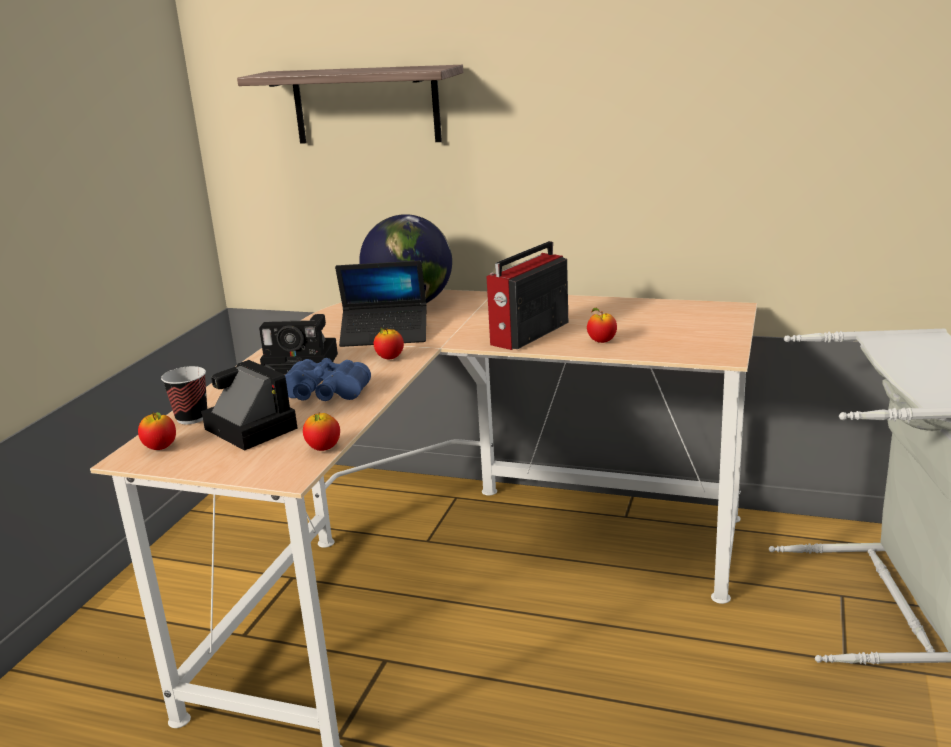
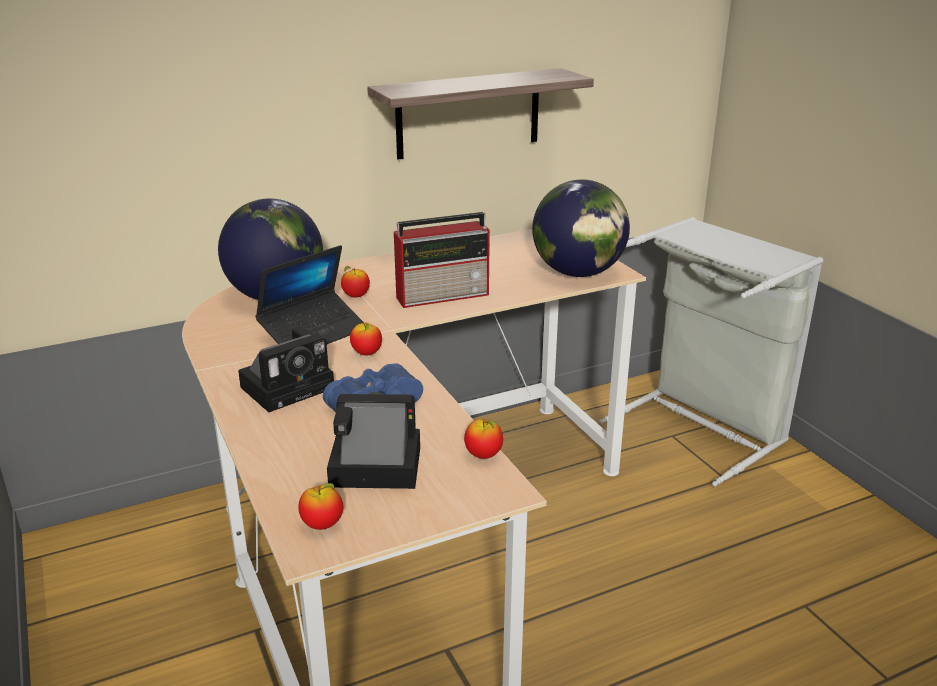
camera: 45 degrees left, 5 degrees up
cup [161,366,207,424] -> none
shelf [237,65,463,143] -> shelf moved to [367,68,594,160]
radio [487,241,568,350] -> radio turned 105 degrees counterclockwise [394,212,490,308]
apple [587,308,617,343] -> apple moved to [341,266,370,298]
none -> globe [532,180,630,277]

